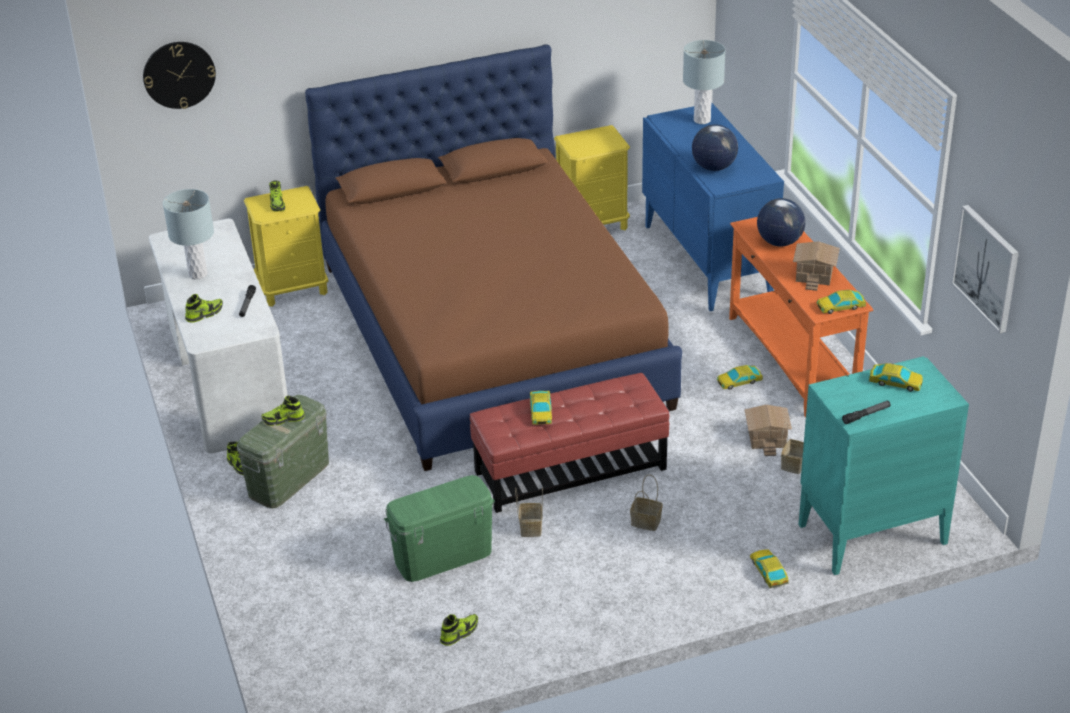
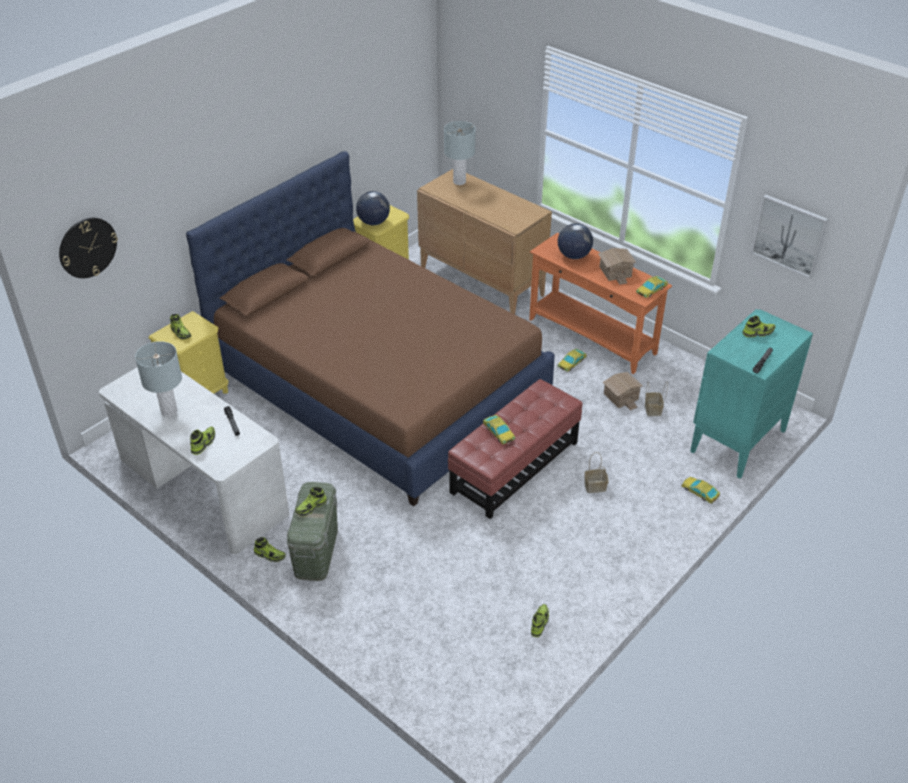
camera: 30 degrees left, 5 degrees up
green storage box [384,475,495,582] -> none
basket [515,487,543,537] -> none
blue cabinet [642,103,784,311] -> brown cabinet [417,169,552,314]
globe [692,124,738,171] -> globe moved to [356,191,390,225]
toy car [869,363,923,391] -> shoe [742,316,775,337]

